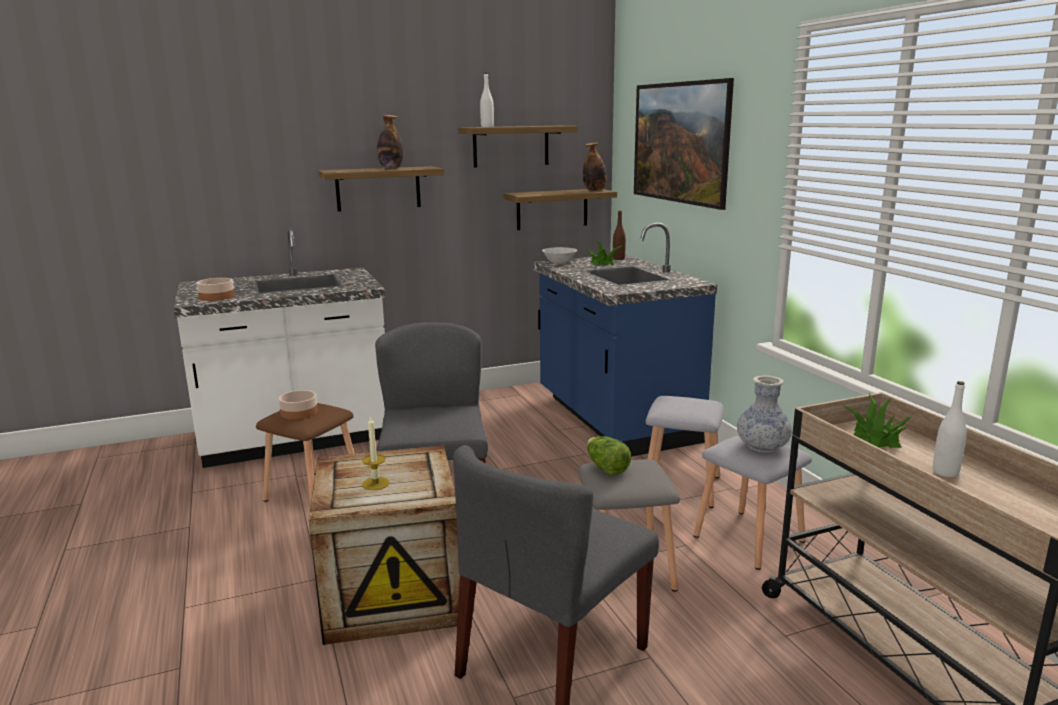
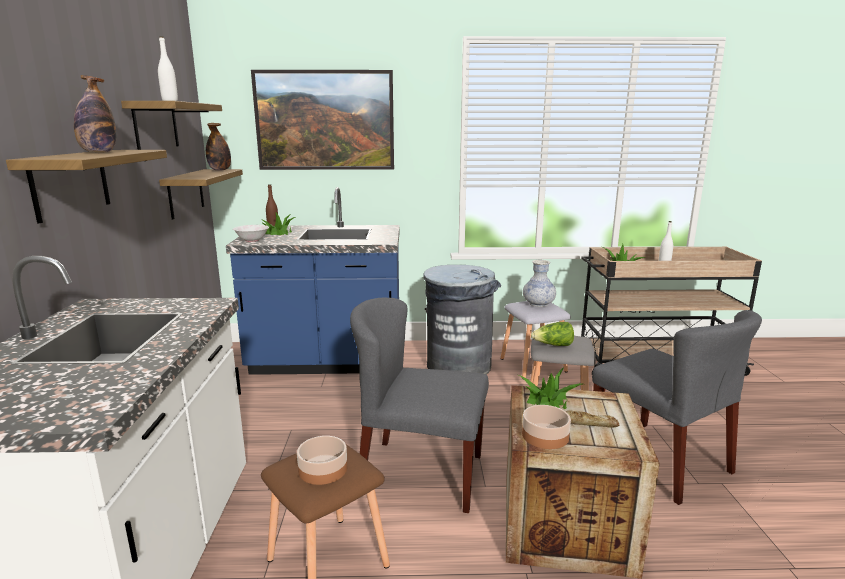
camera: 70 degrees left, 0 degrees up
bowl [196,278,235,301] -> bowl moved to [522,405,571,449]
candle [362,416,390,490] -> bread [565,410,619,428]
grey stool [646,396,724,508] -> grey trash can [423,265,501,375]
none -> potted plant [519,367,582,409]

